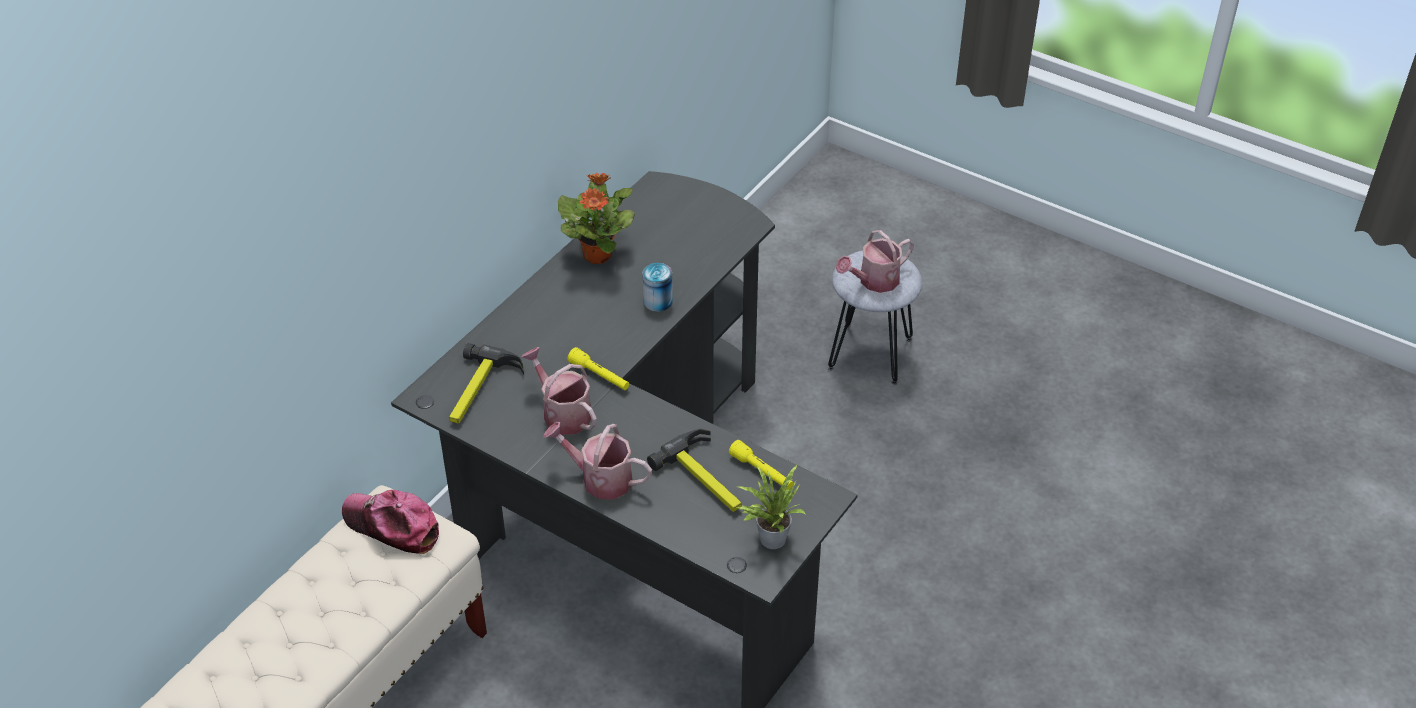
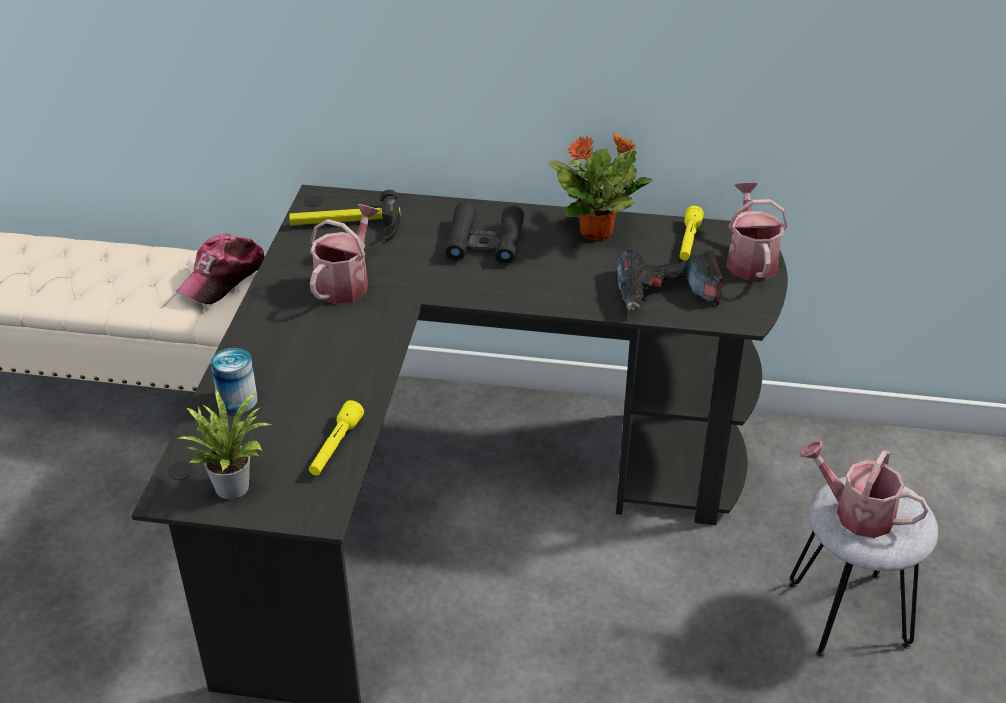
camera: 65 degrees right, 5 degrees down
cap [342,490,439,554] -> cap turned 150 degrees counterclockwise [176,233,265,304]
watering can [543,422,652,499] -> watering can moved to [726,182,788,281]
yellow flashlight [568,347,629,390] -> yellow flashlight moved to [679,206,704,260]
can [643,263,673,312] -> can moved to [211,348,258,414]
hammer [647,429,742,512] -> none
none -> black binoculars [445,202,525,265]
none -> power drill [616,249,722,311]

